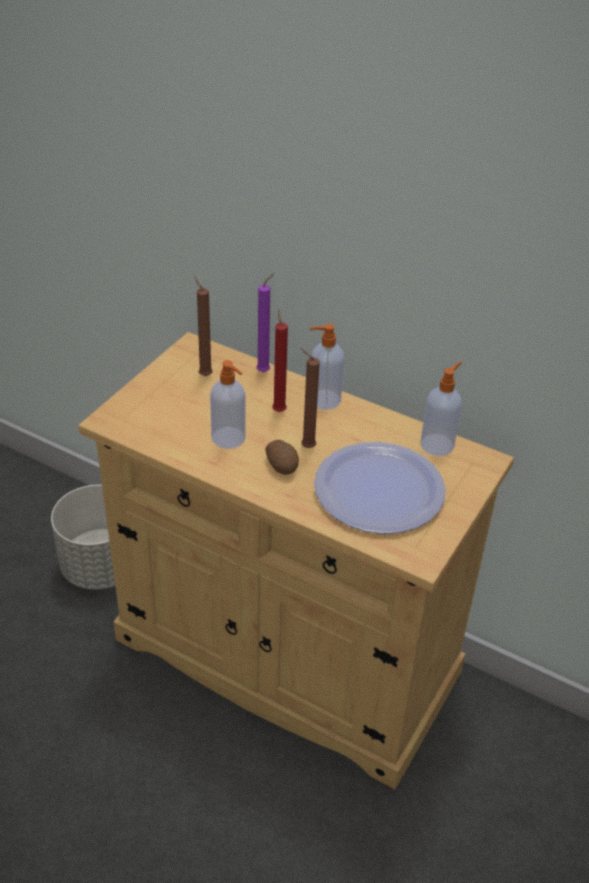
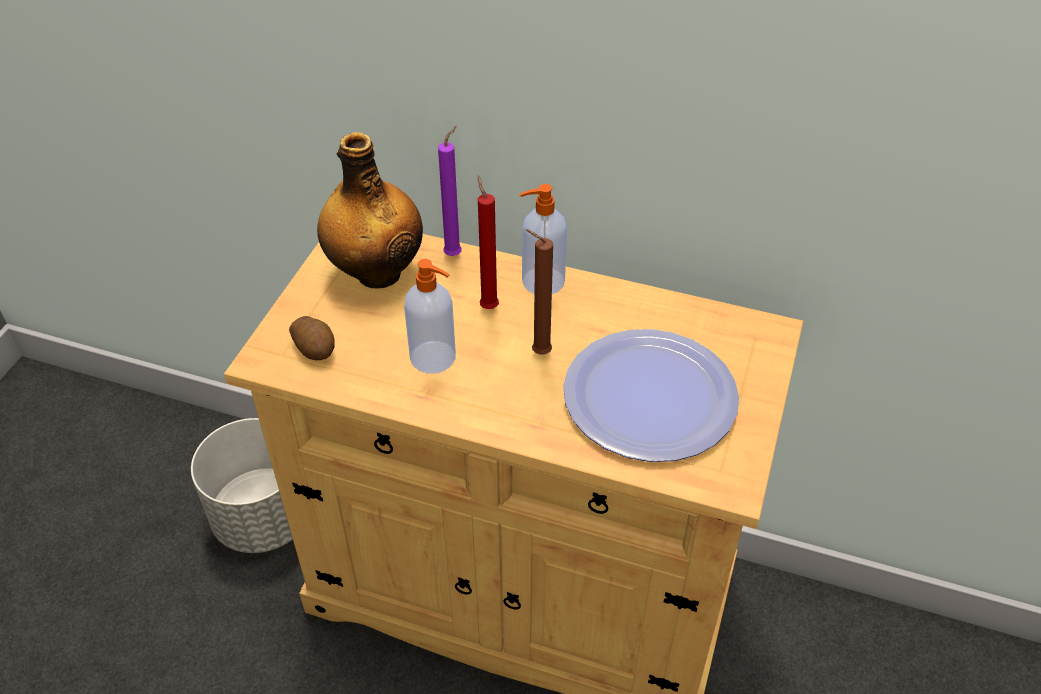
camera: 10 degrees left, 5 degrees up
brown candle [194,276,213,376] -> bottle [317,132,423,288]
potato [265,440,299,475] -> potato moved to [289,316,335,360]
soap dispenser [421,362,462,456] -> none

